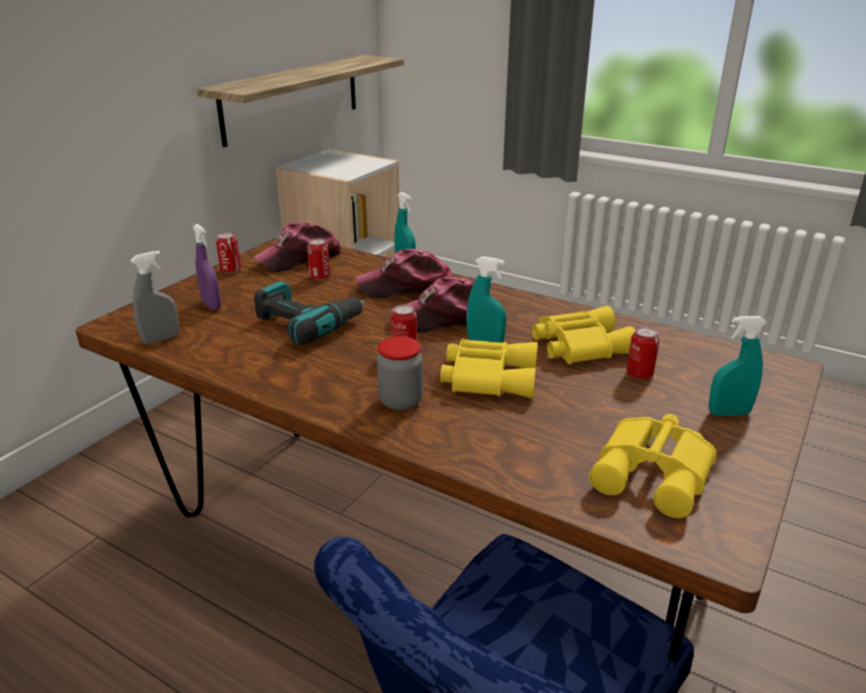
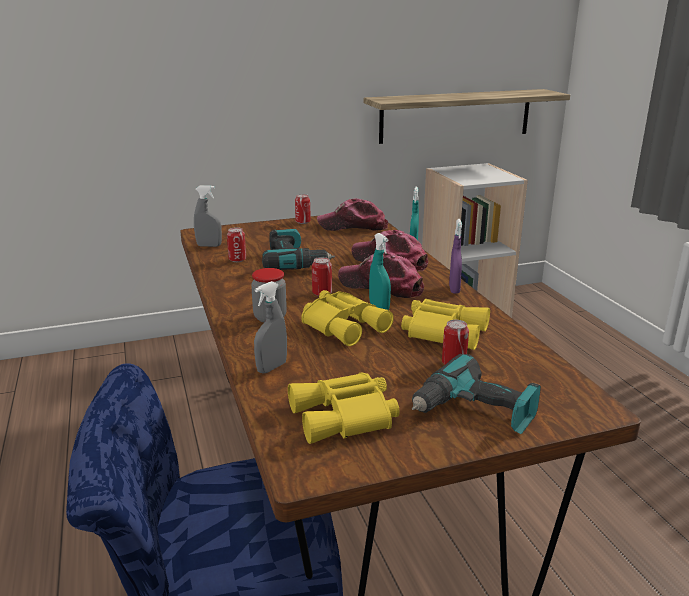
camera: 40 degrees right, 5 degrees down
purple spray bottle [193,224,221,310] -> purple spray bottle moved to [449,219,462,294]
can [307,238,330,280] -> can moved to [227,227,246,262]
turquoise spray bottle [709,316,767,416] -> power drill [412,354,541,434]
none -> grey spray bottle [254,281,287,374]

